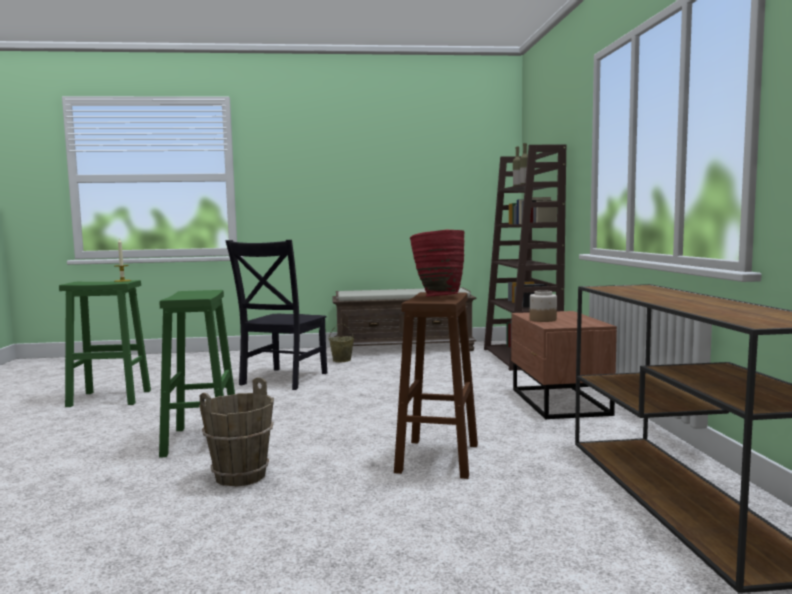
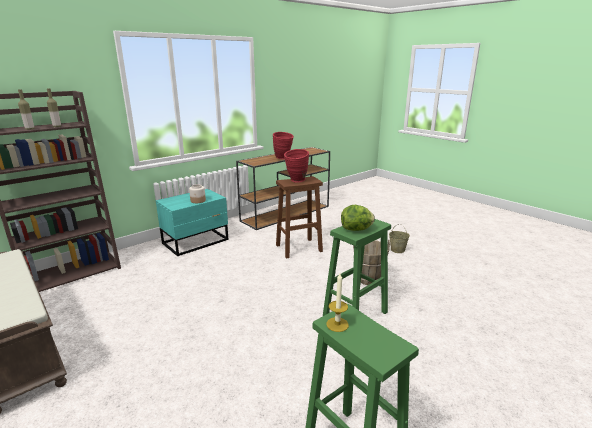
camera: 125 degrees left, 15 degrees up
black chair [225,240,327,390] -> none
beige bucket [329,323,354,362] -> beige bucket moved to [389,224,410,253]
brown nightstand [511,311,617,419] -> turquoise nightstand [156,189,228,256]
none -> red vase [273,132,294,159]
none -> lettuce [341,205,375,231]

